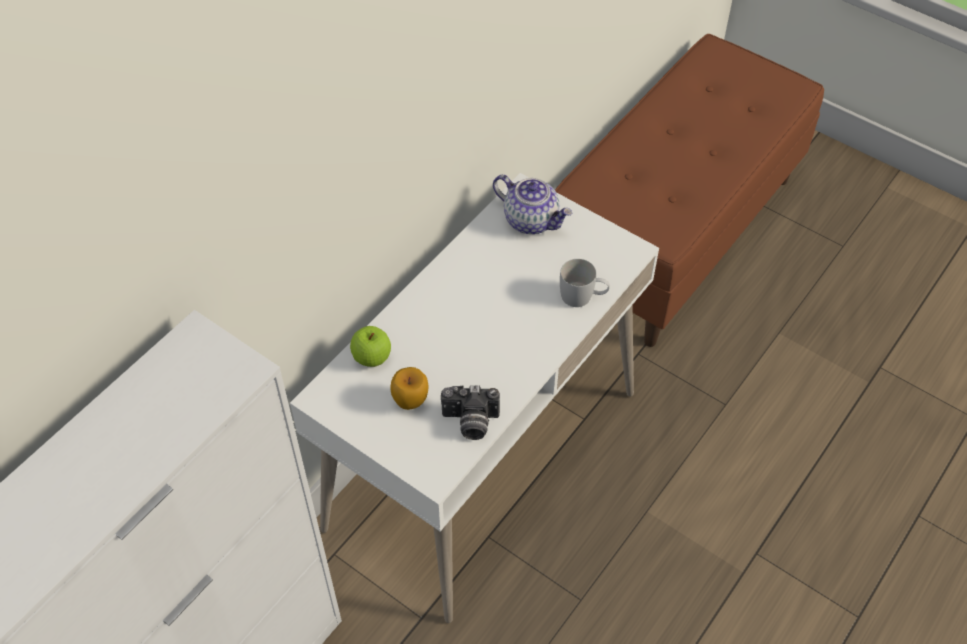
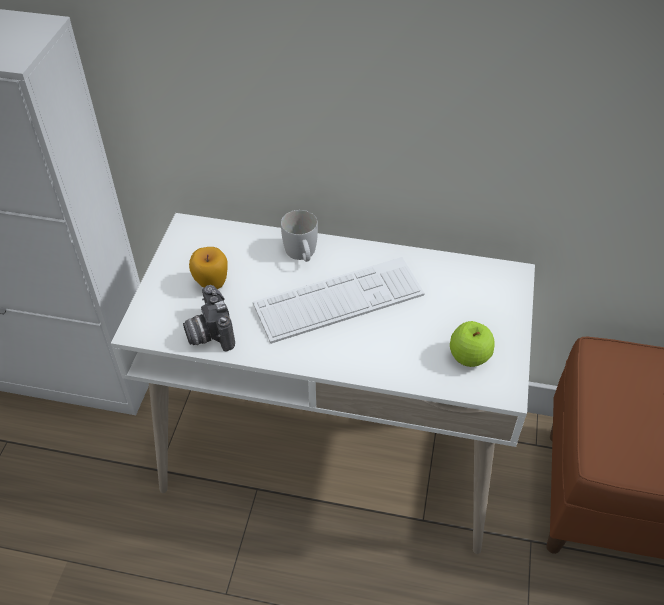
camera: 65 degrees right, 5 degrees down
apple [350,326,391,367] -> apple moved to [450,321,495,367]
teapot [493,175,573,234] -> none
white mug [560,259,610,307] -> white mug moved to [281,210,318,262]
none -> keyboard [253,257,425,344]

